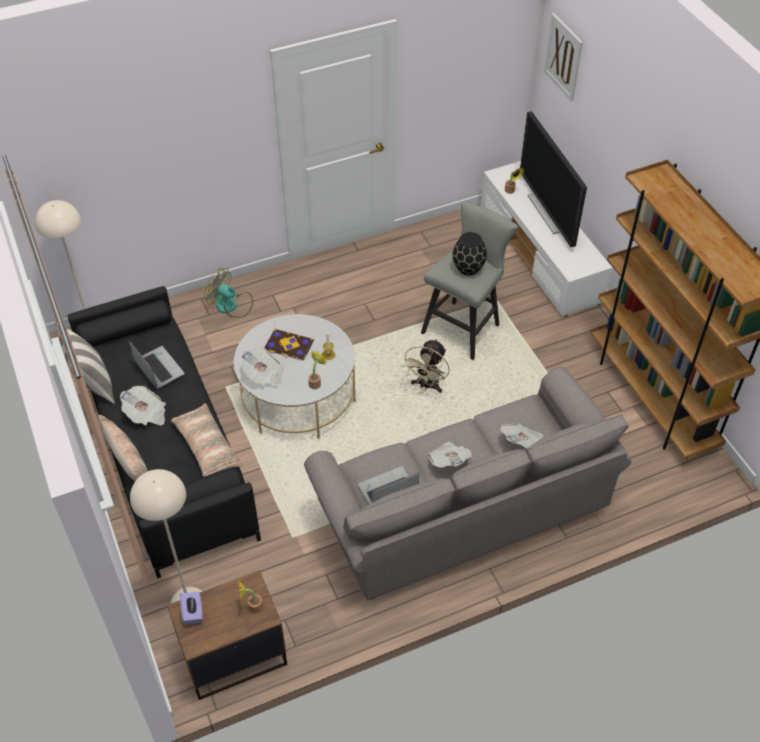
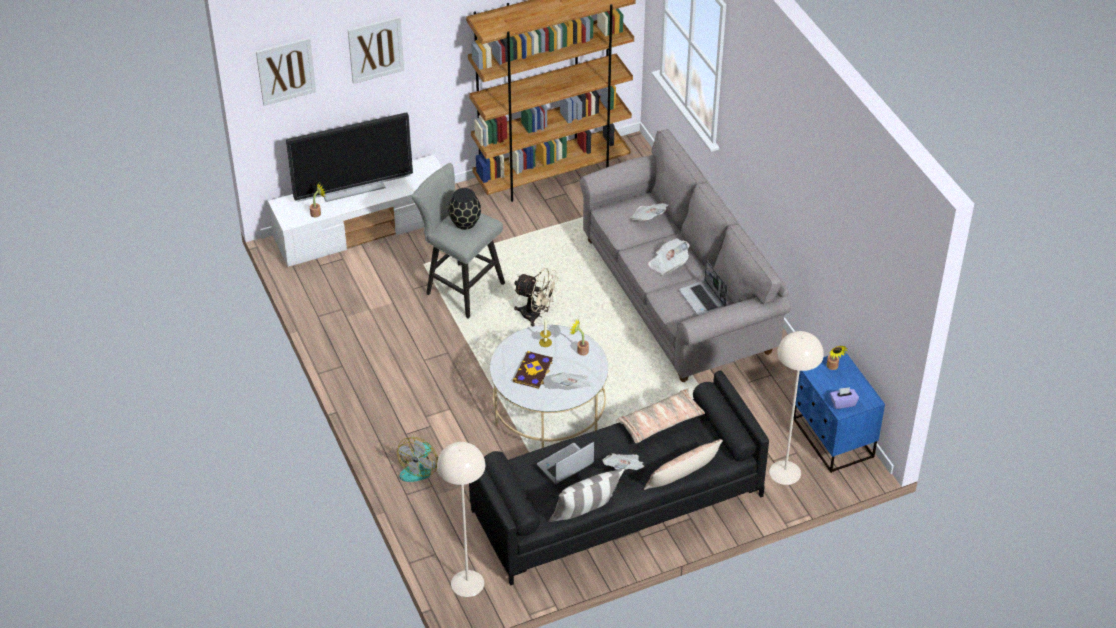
camera: 90 degrees left, 5 degrees down
brown nightstand [167,570,287,700] -> blue nightstand [793,351,885,473]
none -> picture [348,16,404,84]

